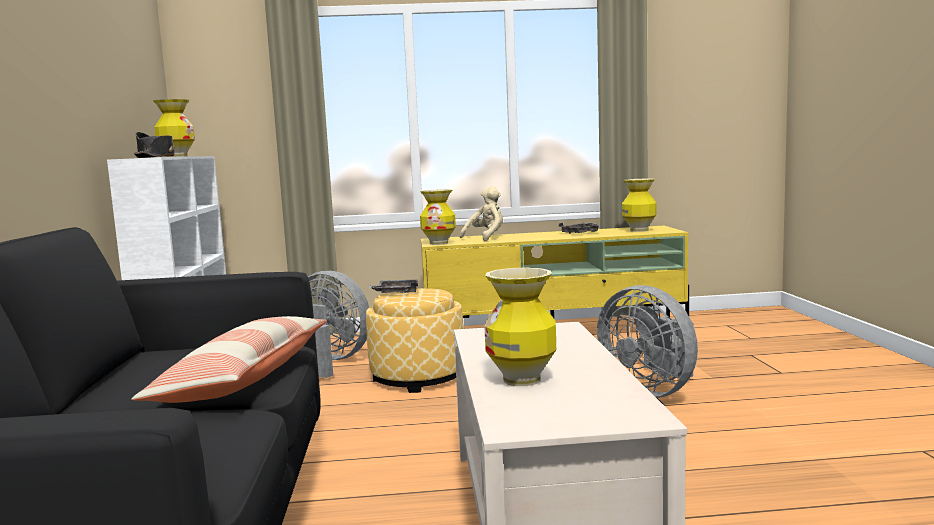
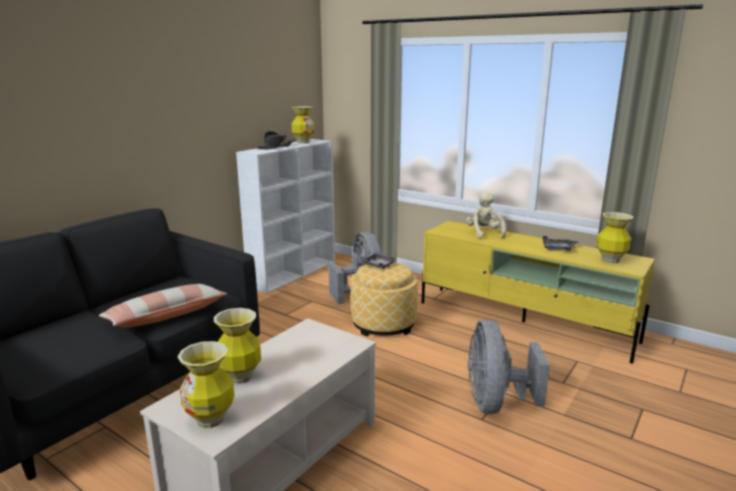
camera: 40 degrees right, 10 degrees up
vase [420,189,456,245] -> vase moved to [178,341,235,428]
beige plush toy [459,186,503,241] -> beige plush toy turned 90 degrees counterclockwise [466,192,506,238]

